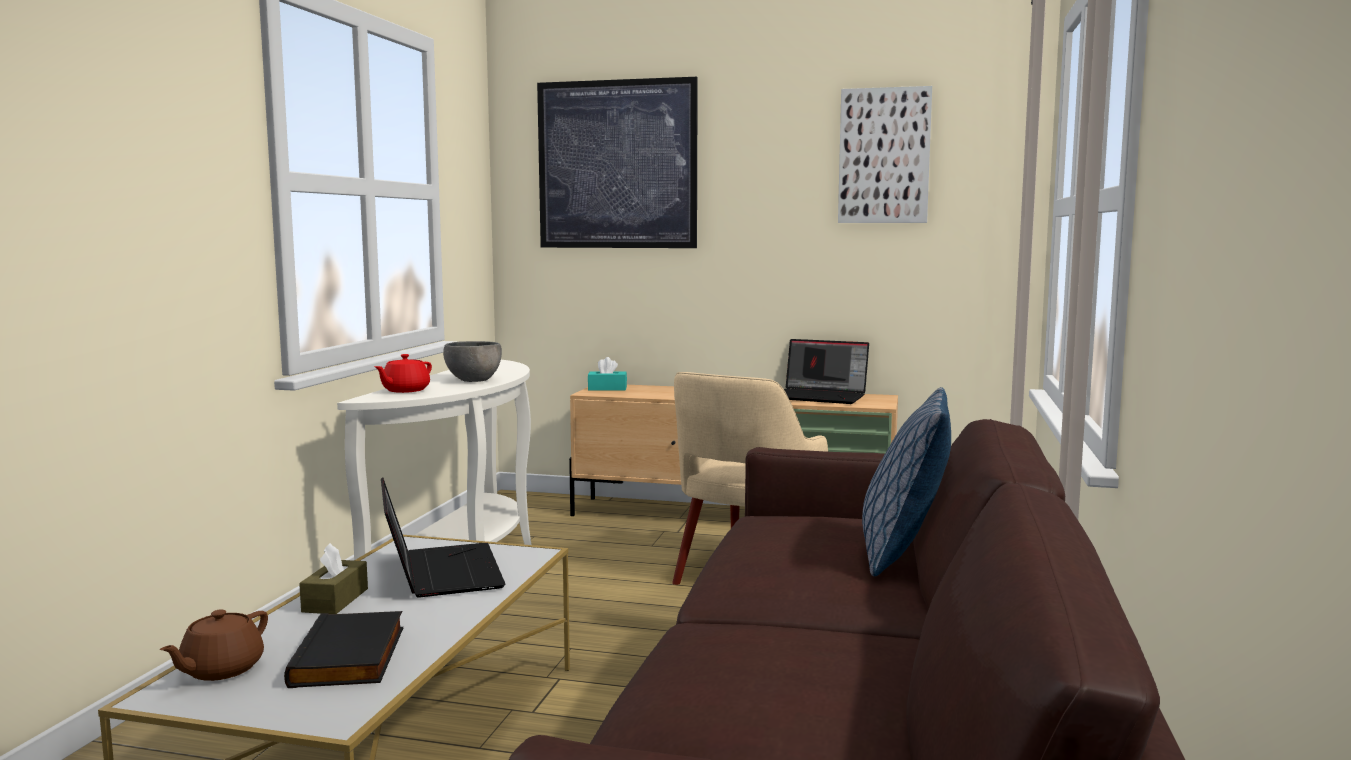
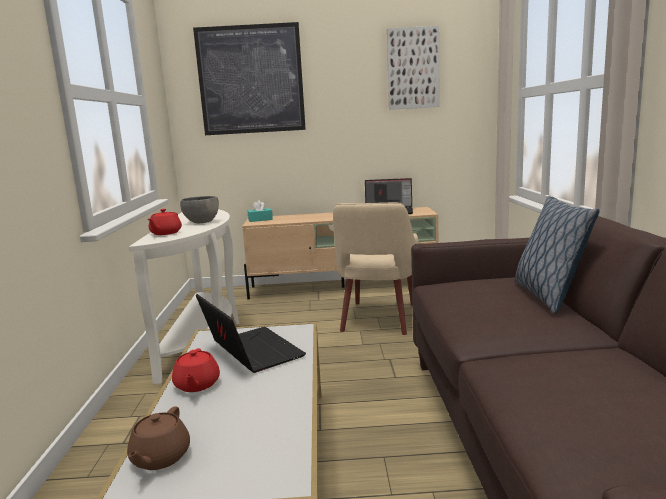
camera: 15 degrees left, 5 degrees up
black book [284,611,403,688] -> none
brown tissue box [299,543,368,614] -> red teapot [172,348,220,392]

